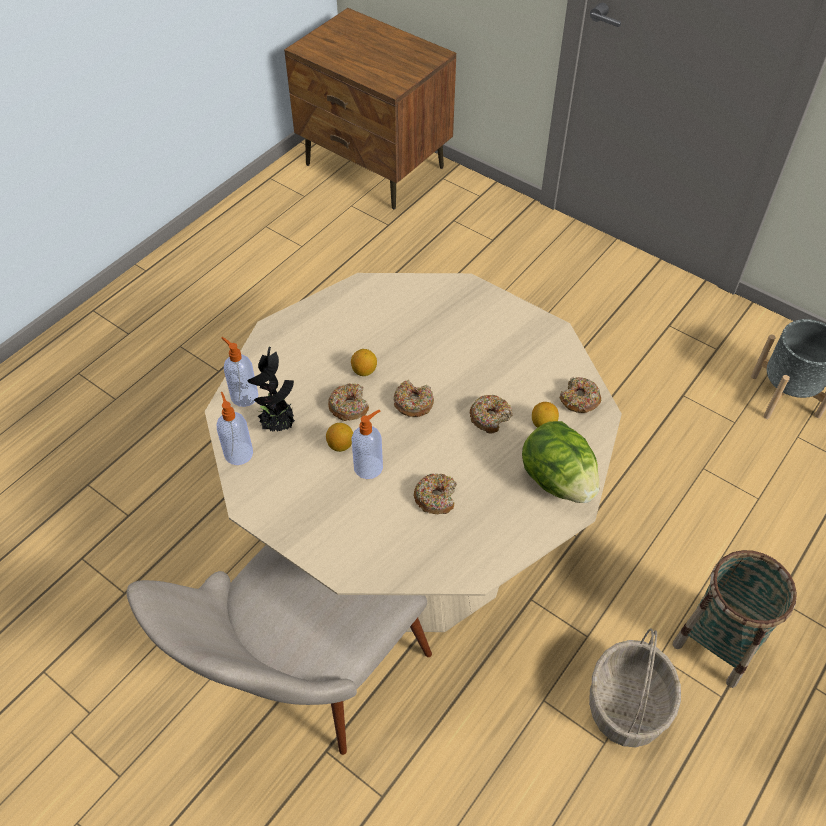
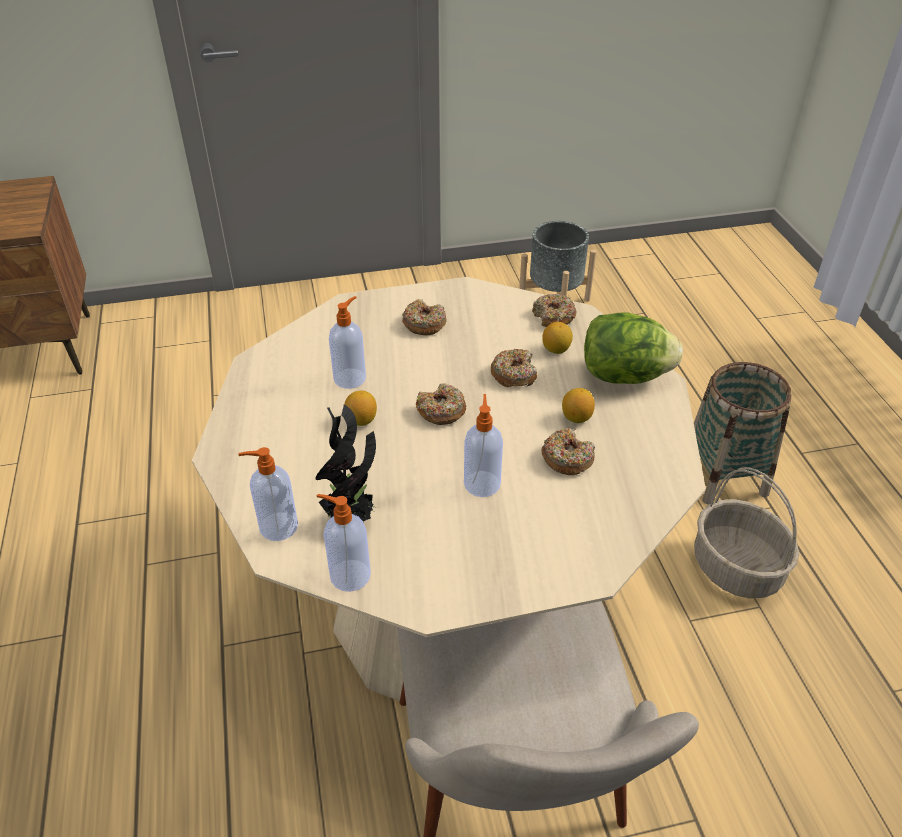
camera: 50 degrees left, 10 degrees down
lemon [326,423,353,452] -> lemon moved to [562,388,595,423]
donut [328,384,369,421] -> donut moved to [402,299,447,335]
none -> soap dispenser [329,296,366,389]

